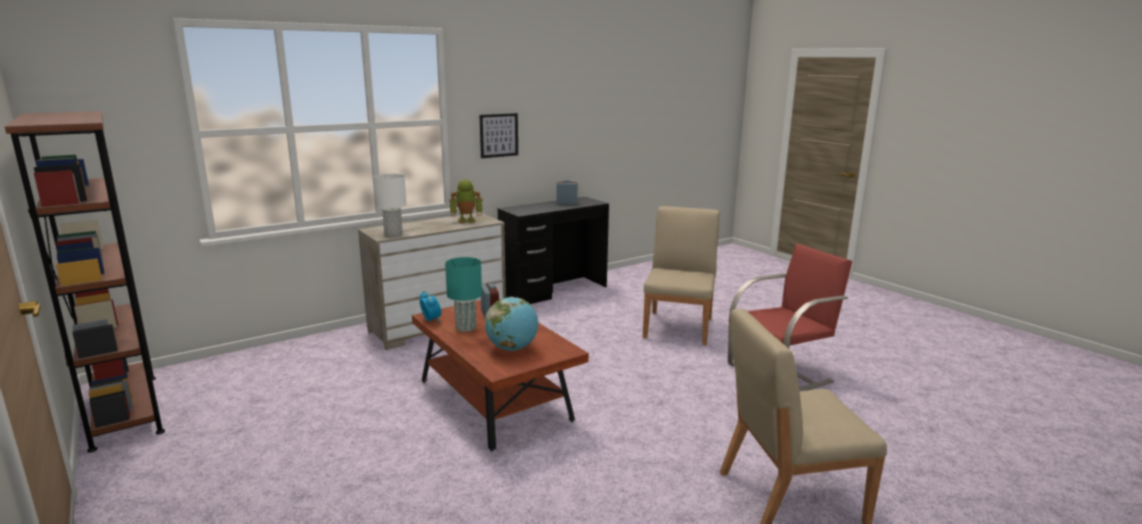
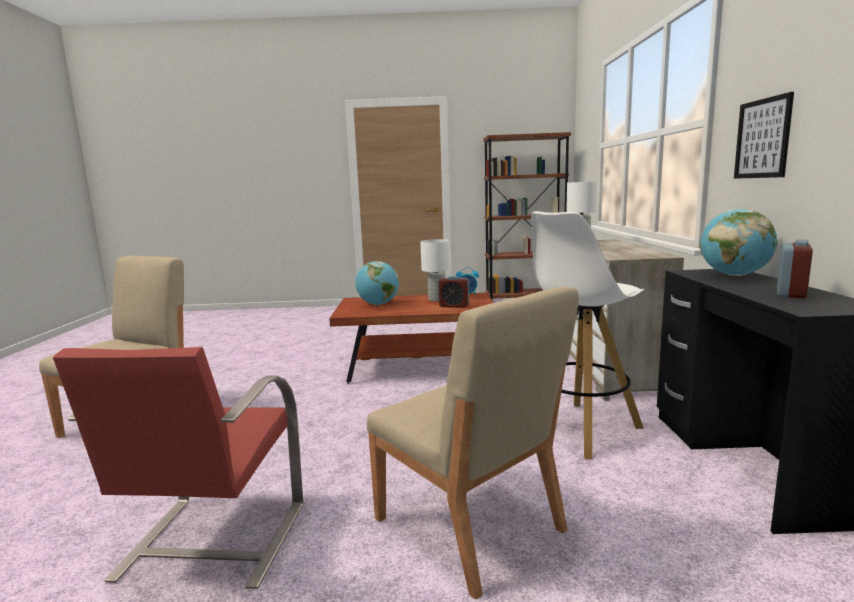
camera: 125 degrees right, 5 degrees down
turquoise table lamp [445,257,482,332] -> white table lamp [420,239,451,302]
toy robot [449,180,482,224] -> none
none -> white stool [531,211,644,459]
none -> globe [700,209,777,276]

